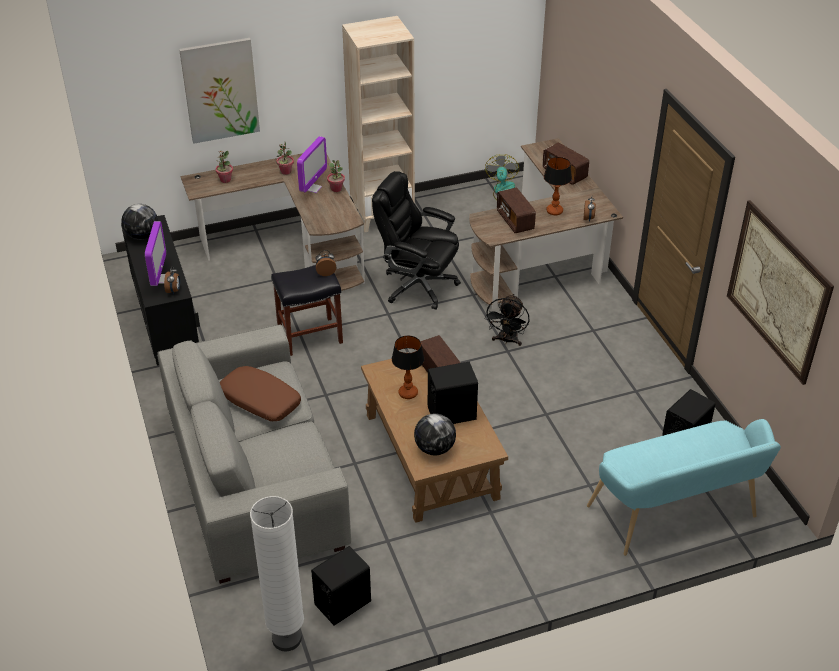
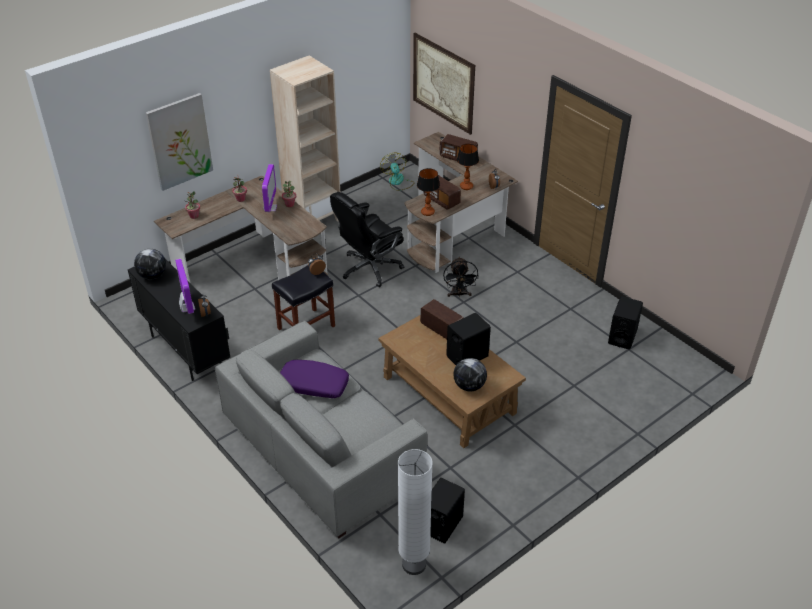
camera: 20 degrees left, 0 degrees up
brown pillow [220,366,301,421] -> purple pillow [280,360,349,398]
black office chair [372,171,461,310] -> black office chair turned 45 degrees counterclockwise [330,192,404,287]
table lamp [392,335,424,399] -> table lamp moved to [417,168,440,216]
turquoise bench [587,419,781,556] -> none
picture [727,200,834,385] -> picture moved to [413,33,475,135]

